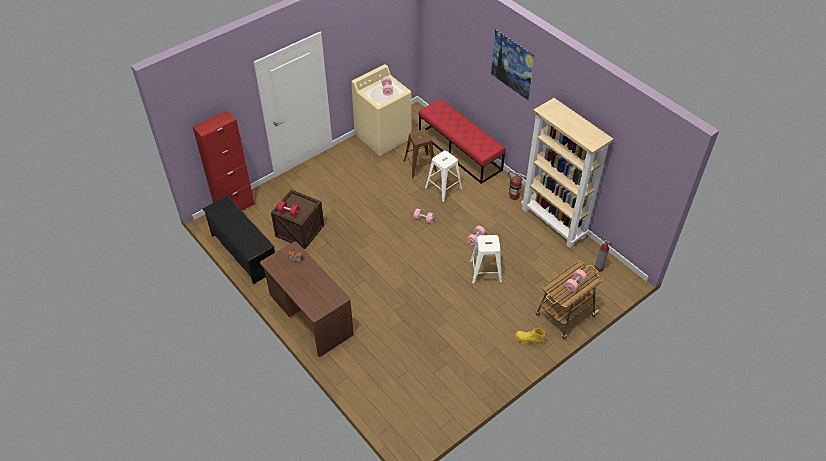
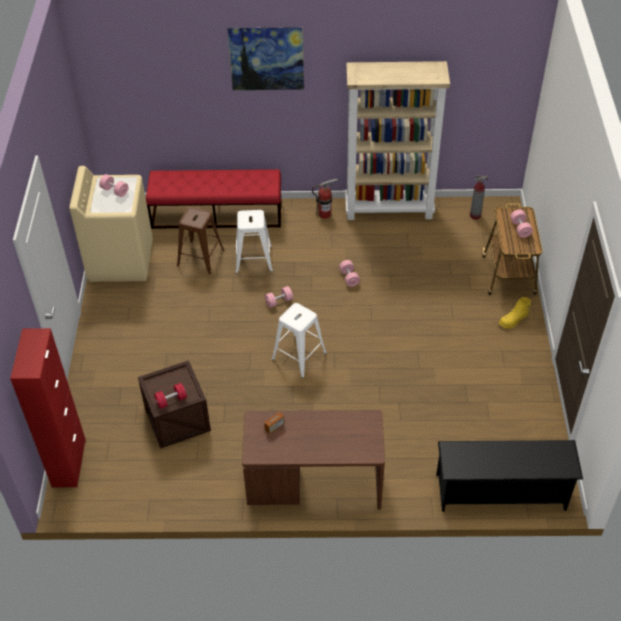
camera: 50 degrees left, 0 degrees up
black shoe rack [203,195,275,284] -> black shoe rack moved to [436,440,583,512]
white stool [470,235,502,284] -> white stool moved to [272,303,327,378]

